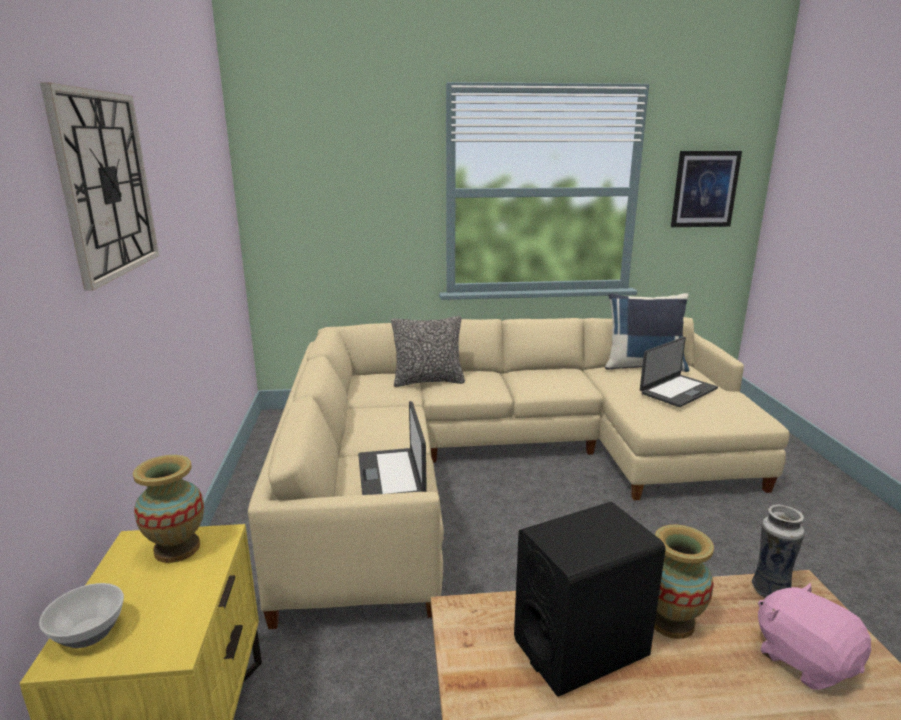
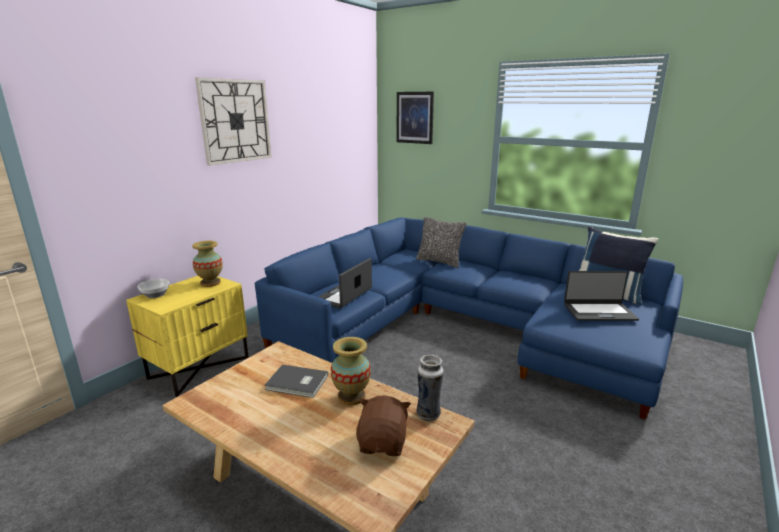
camera: 40 degrees right, 0 degrees up
beige sofa [248,317,790,629] -> blue sofa [255,217,683,420]
black speaker [514,502,666,697] -> grey book [264,365,328,398]
picture [671,151,742,227] -> picture moved to [396,92,434,144]
pink plush toy [758,583,871,690] -> brown plush toy [356,395,411,456]

